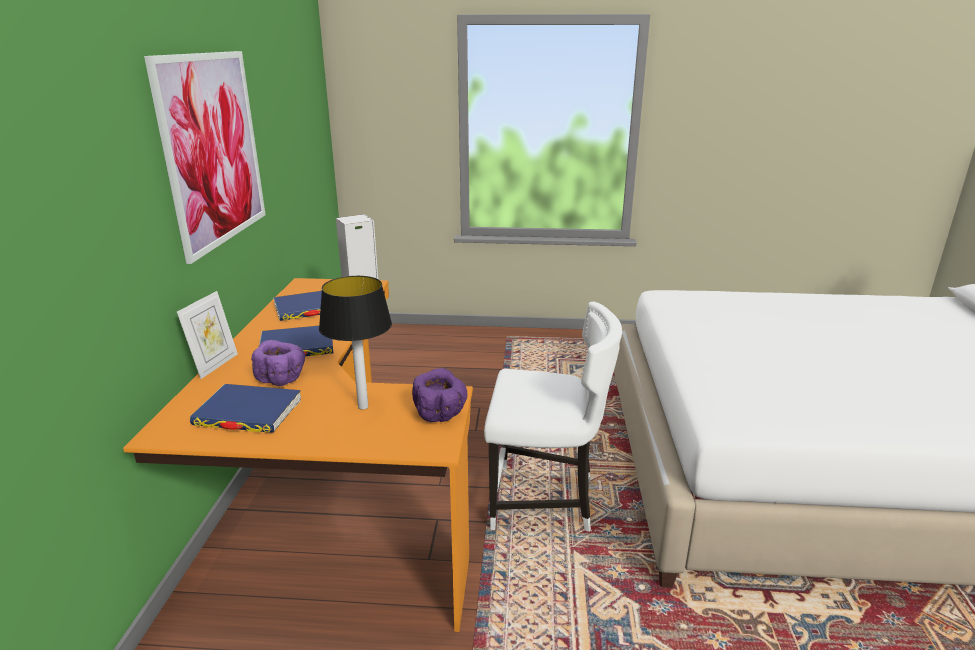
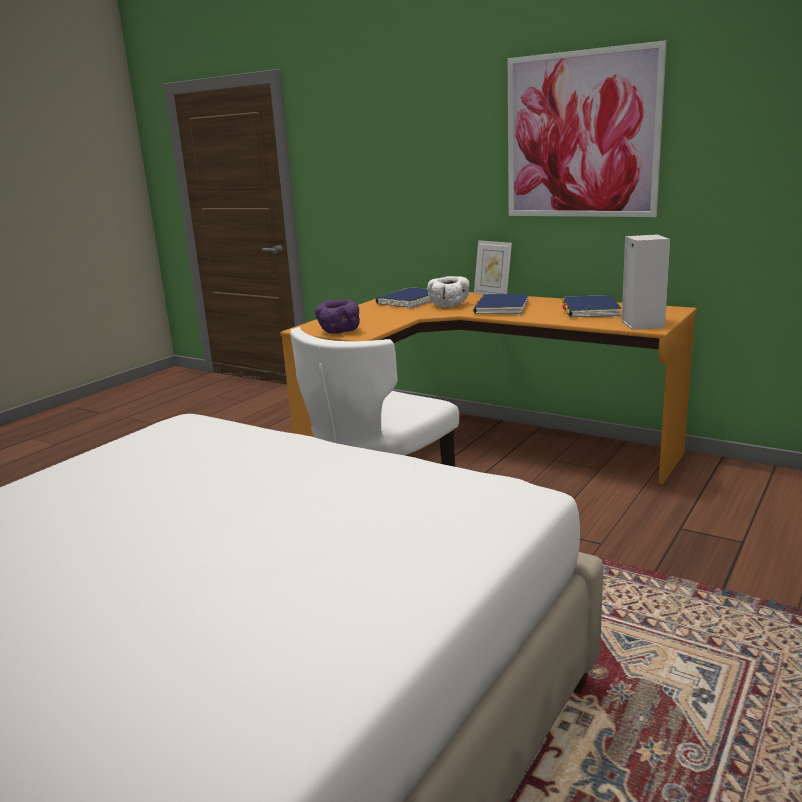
camera: 120 degrees right, 5 degrees down
purple bowl [251,340,305,386] -> white bowl [427,276,470,307]
table lamp [319,276,392,410] -> none

